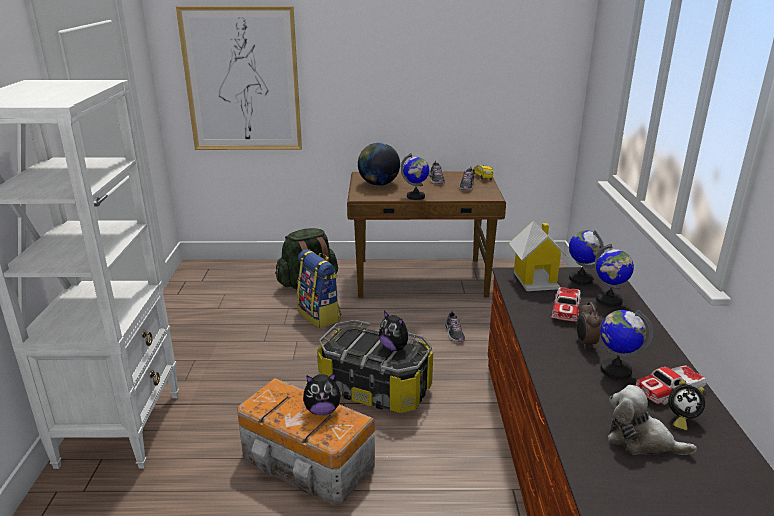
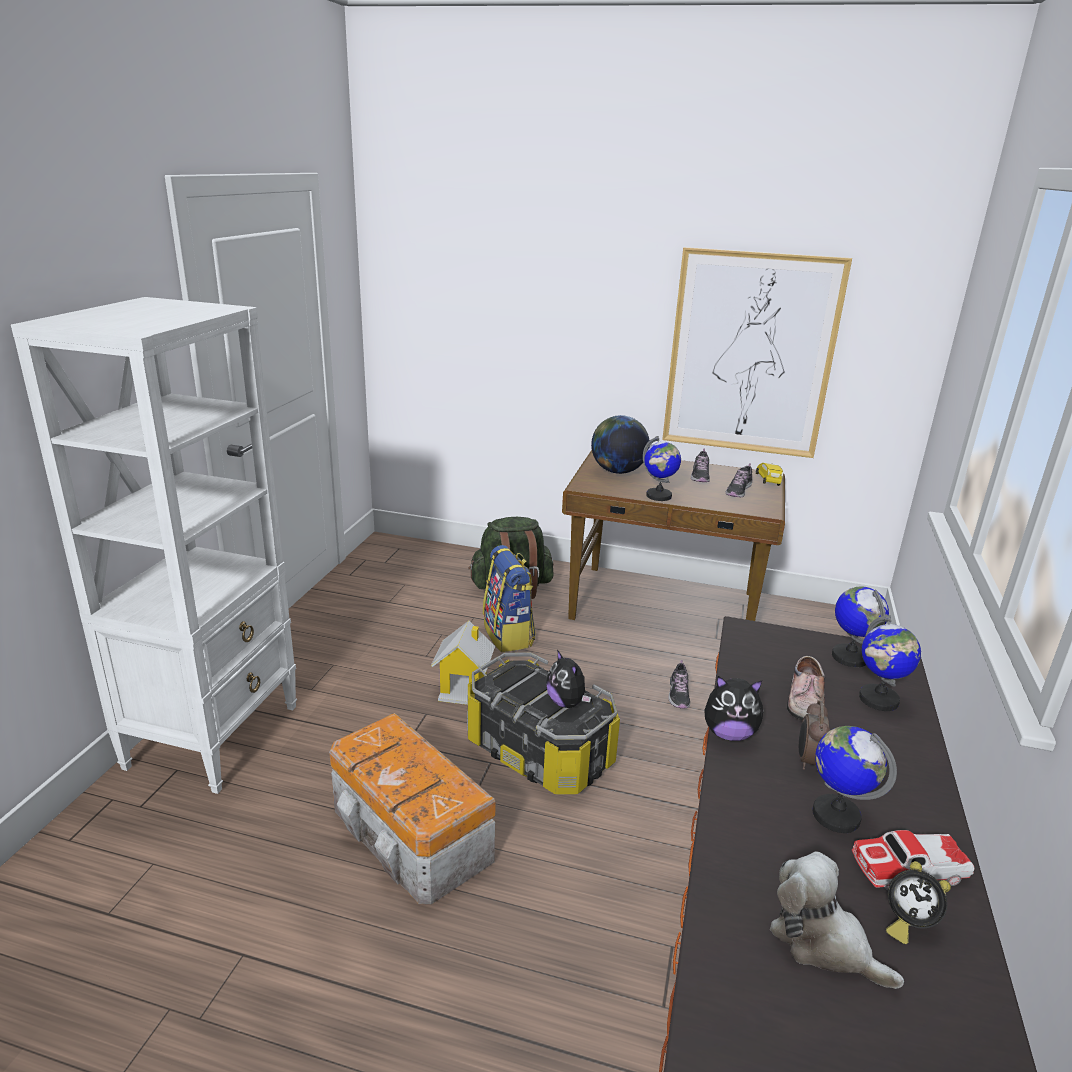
camera: 15 degrees right, 0 degrees up
picture [176,6,302,150] -> picture moved to [662,247,852,458]
plush toy [303,373,343,415] -> plush toy moved to [704,676,765,741]
toy house [509,220,569,291] -> toy house moved to [431,621,495,705]
toy car [552,287,581,322] -> shoe [787,656,825,721]

